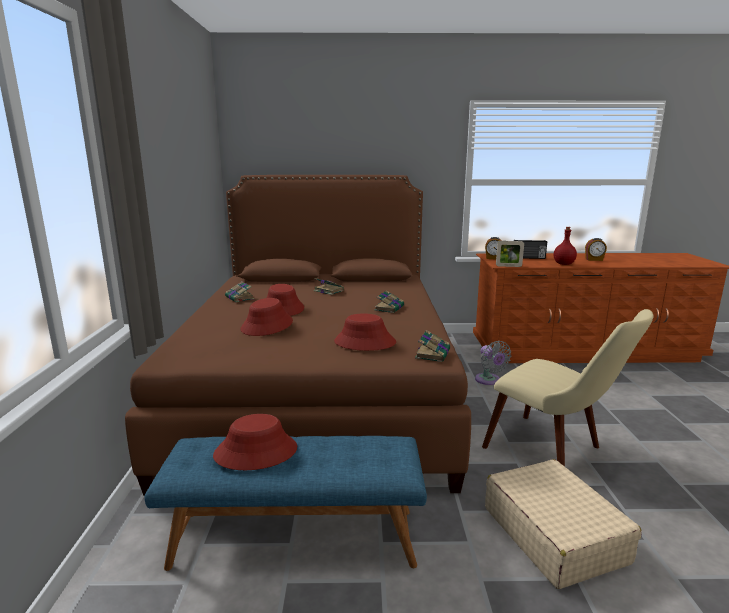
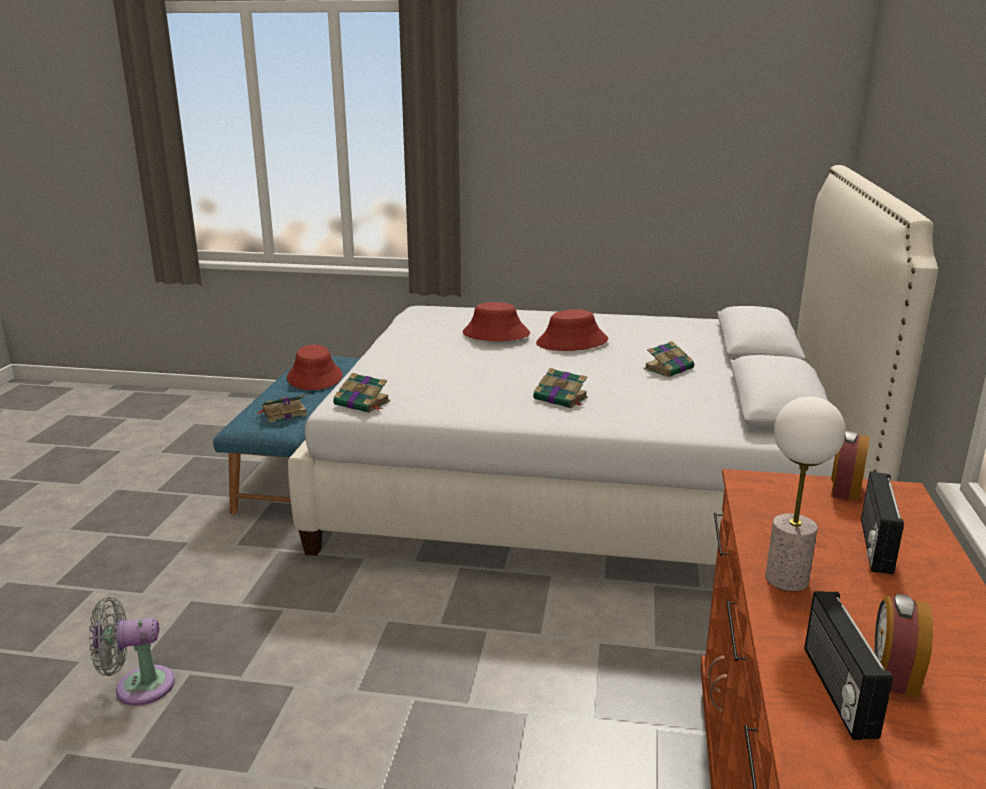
camera: 100 degrees right, 5 degrees up
brown bed [125,175,471,496] -> white bed [288,165,938,565]
book [225,281,254,302] -> book moved to [256,395,308,423]
red hat [334,313,396,351] -> none
grey fan [475,341,511,385] -> grey fan moved to [89,597,175,706]
beige chair [482,309,654,466] -> none
beige suitcase [485,459,641,589] -> none
picture frame [496,241,524,267] -> none
red bottle [554,227,577,265] -> table lamp [765,396,846,591]
none -> radio [804,591,893,740]

